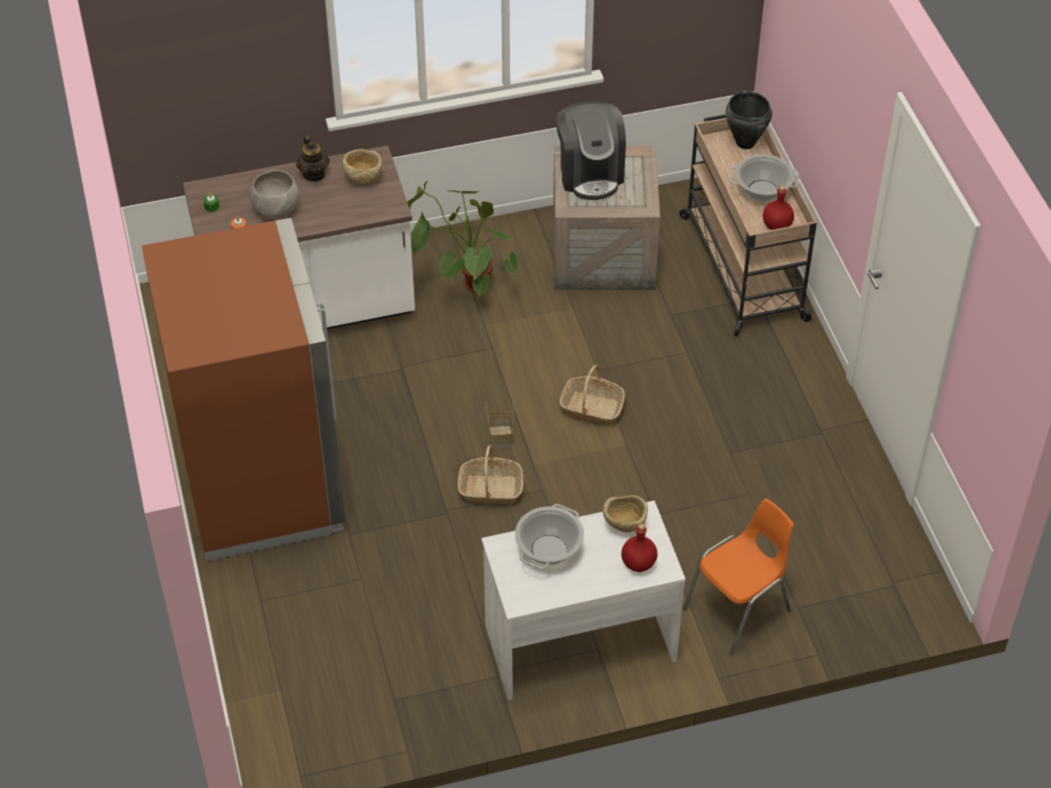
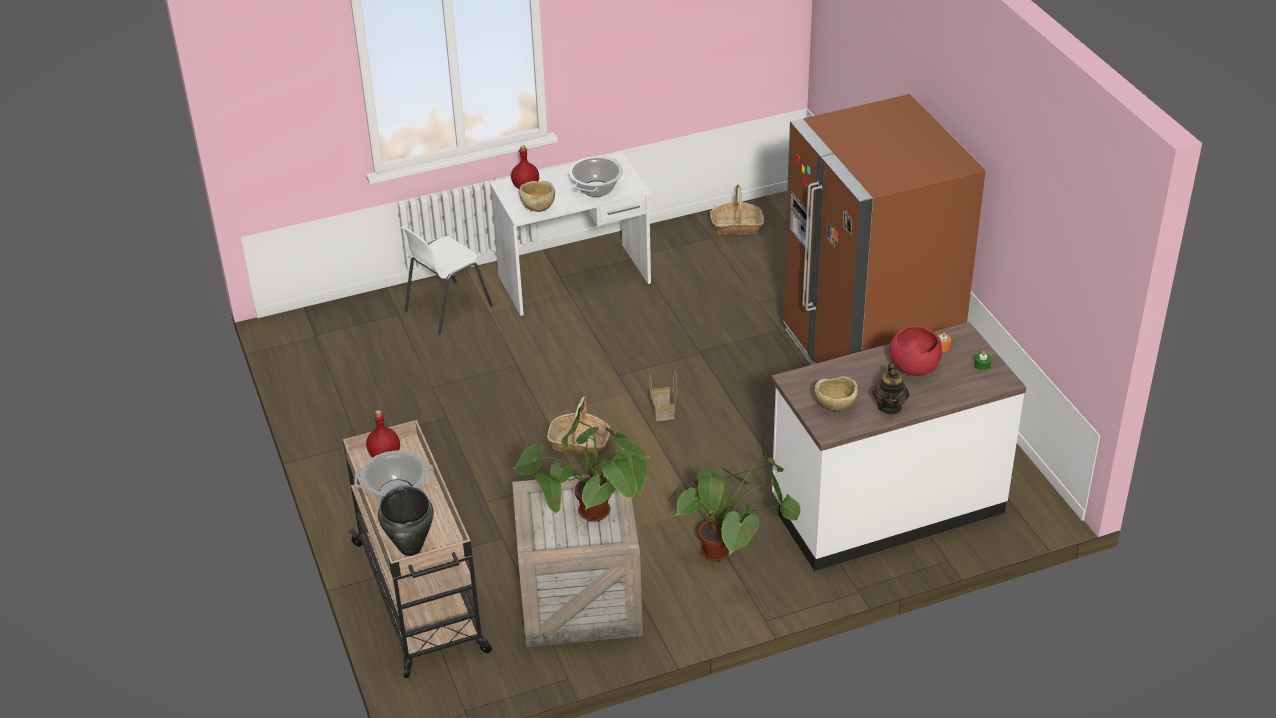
camera: 175 degrees right, 10 degrees down
grey bowl [250,170,299,218] -> red bowl [889,327,942,376]
teapot [296,135,329,182] -> teapot turned 150 degrees counterclockwise [872,363,909,414]
basket [458,445,523,504] -> basket moved to [710,184,764,235]
coffee machine [556,101,626,200] -> potted plant [513,406,651,522]
orange chair [683,499,794,656] -> white chair [401,226,493,335]

